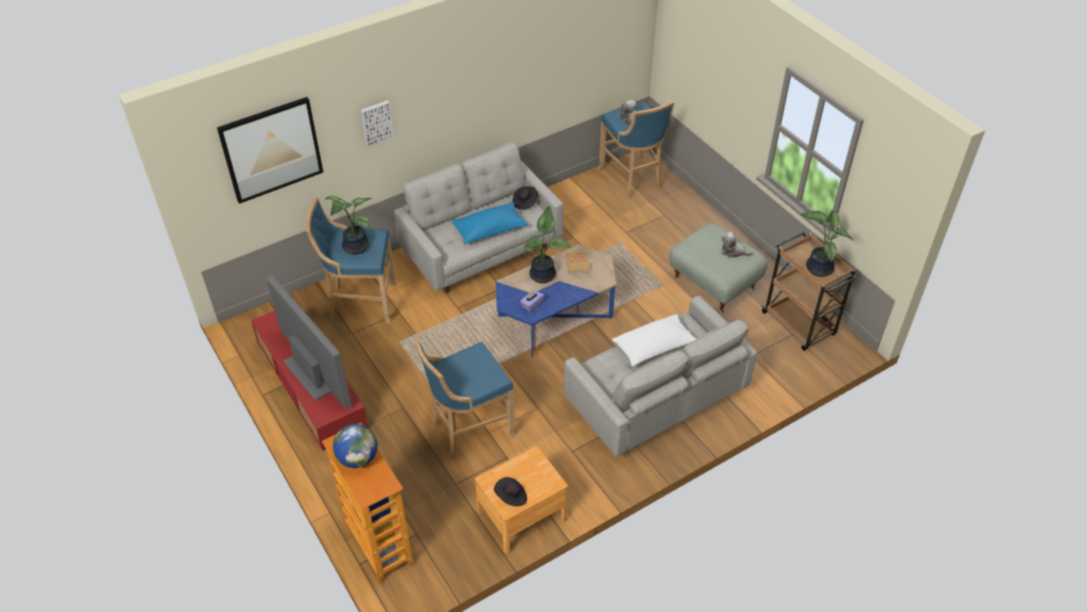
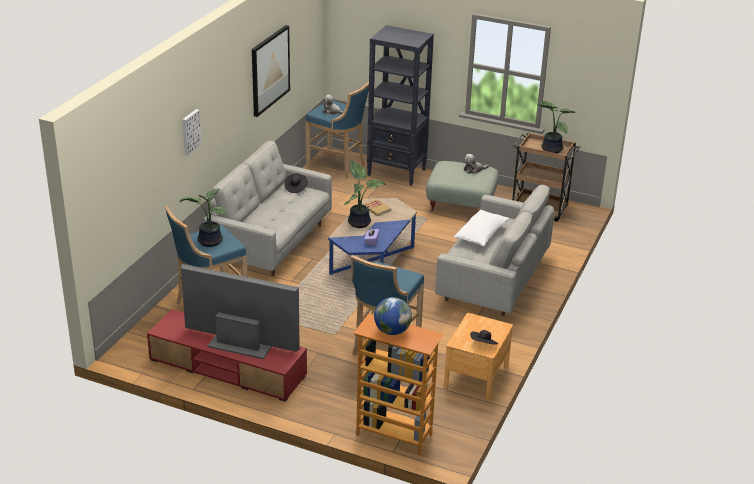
camera: 35 degrees left, 15 degrees down
picture [217,97,323,204] -> picture moved to [252,25,290,117]
blue pillow [452,202,528,244] -> none
none -> black bookcase [367,25,434,186]

